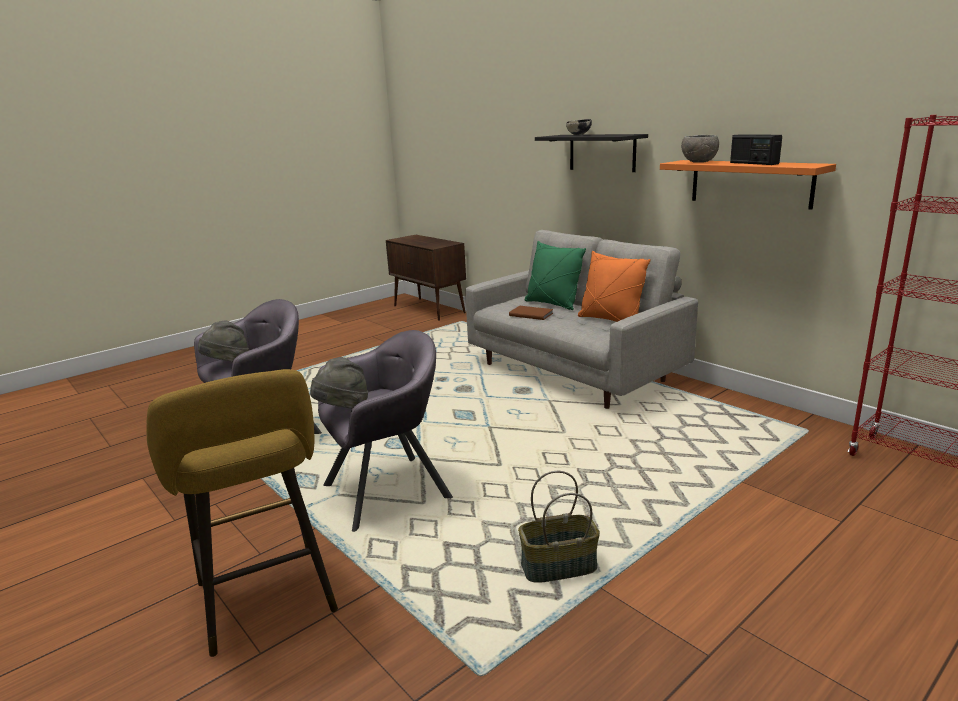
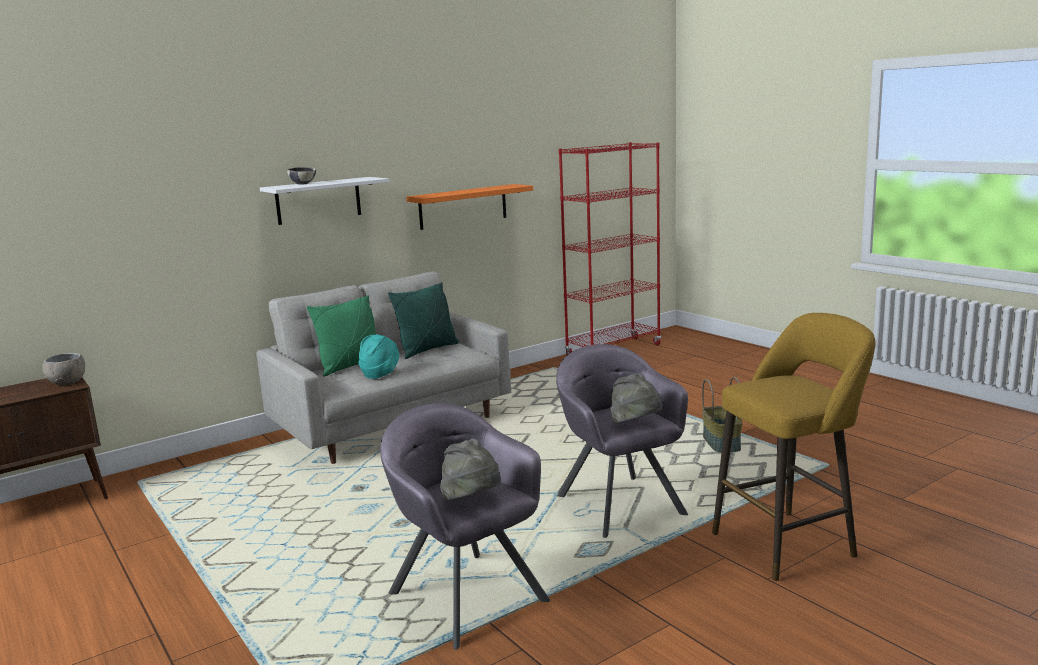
camera: 85 degrees left, 5 degrees down
brown book [509,306,553,320] -> turquoise hat [359,334,399,379]
black shelf [535,134,648,172] -> white shelf [260,177,389,225]
orange pillow [578,251,651,322] -> green pillow [388,282,459,359]
grey bowl [681,135,719,163] -> grey bowl moved to [42,353,85,385]
radio [730,134,782,165] -> none

